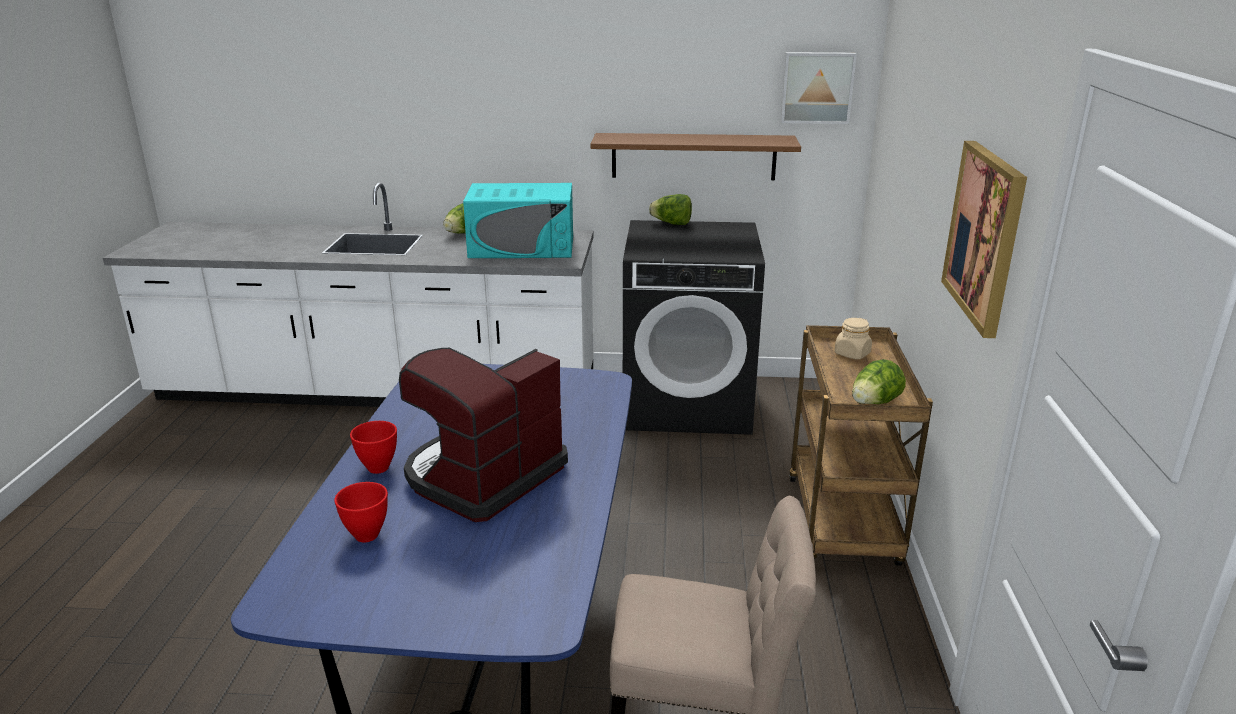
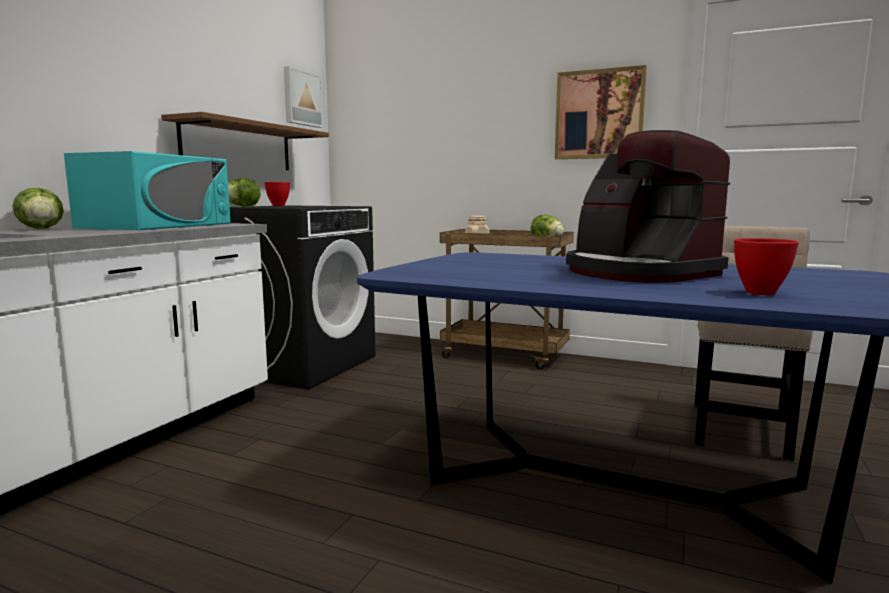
camera: 70 degrees left, 15 degrees down
red bowl [350,421,397,474] -> red bowl moved to [264,182,290,206]

